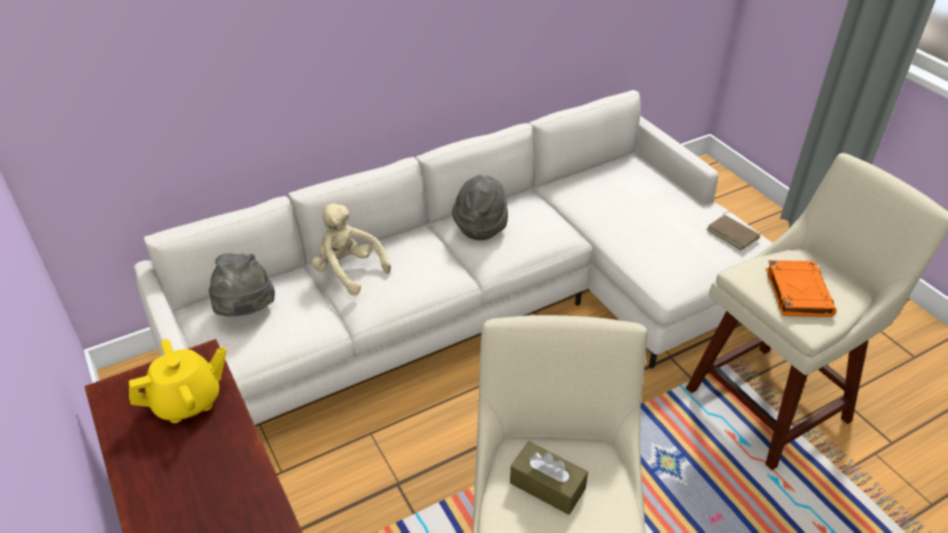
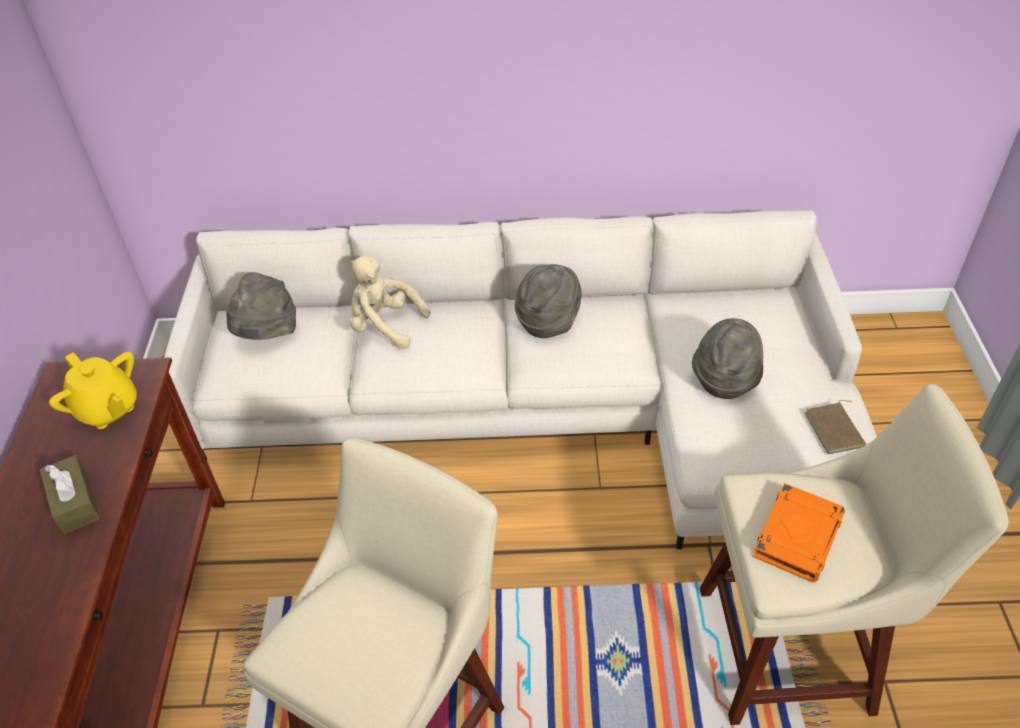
camera: 30 degrees right, 5 degrees up
yellow teapot [129,339,227,423] -> yellow teapot turned 45 degrees clockwise [49,352,137,429]
beige plush toy [312,203,391,296] -> beige plush toy turned 45 degrees counterclockwise [350,256,431,349]
brown tissue box [510,442,588,515] -> brown tissue box moved to [40,455,100,534]
none -> grey hat [692,318,763,399]

